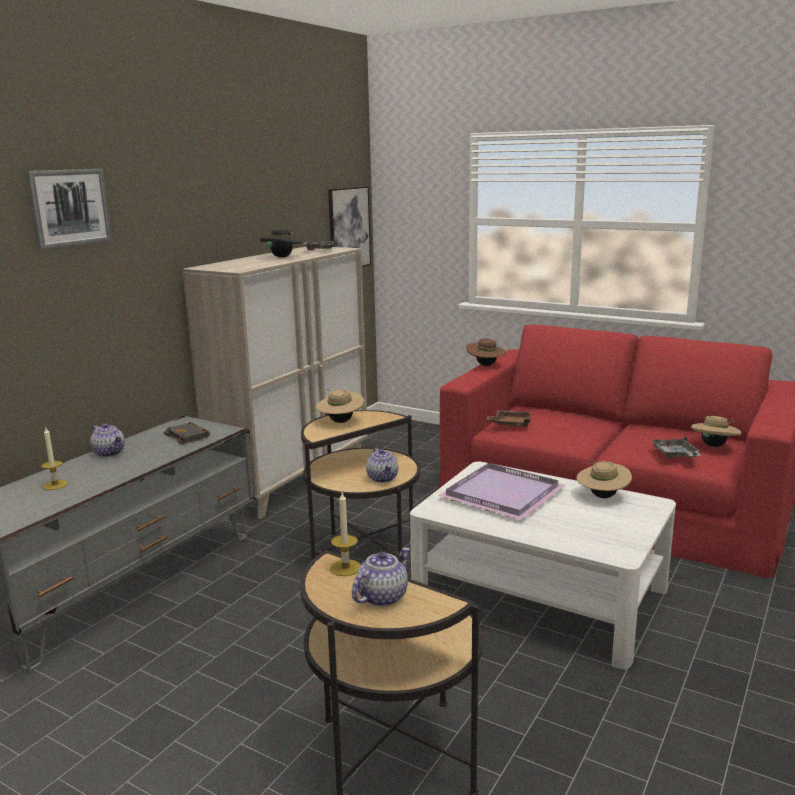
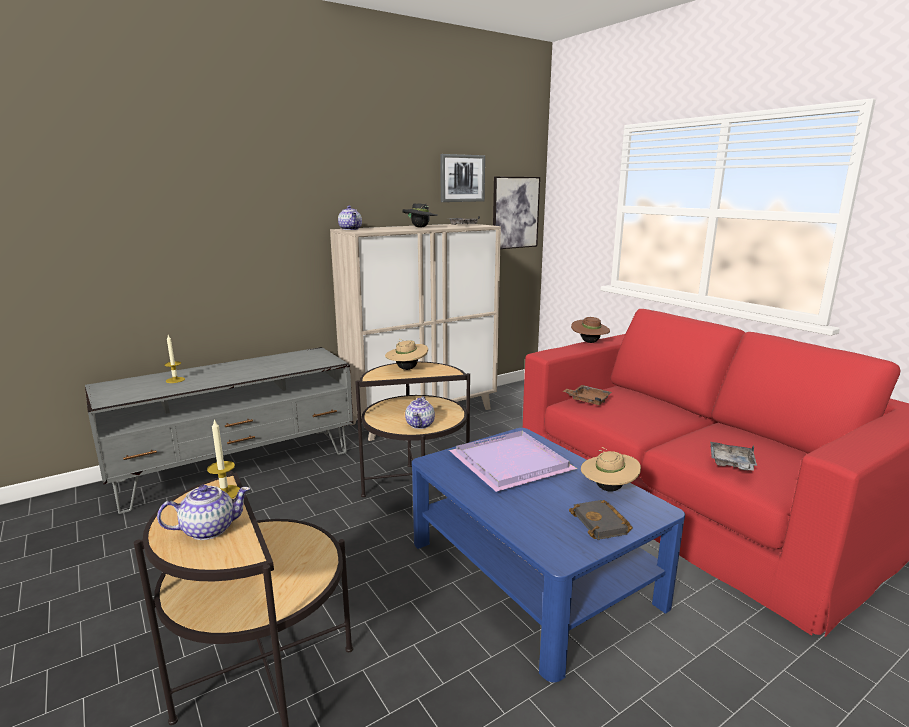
camera: 25 degrees right, 0 degrees up
picture [25,169,113,250] -> picture moved to [440,154,485,202]
teapot [90,423,125,457] -> teapot moved to [338,206,362,230]
black book [163,422,210,444] -> black book moved to [569,500,633,540]
white coffee table [410,462,676,669] -> blue coffee table [412,428,685,682]
beige hat [691,416,742,447] -> none

